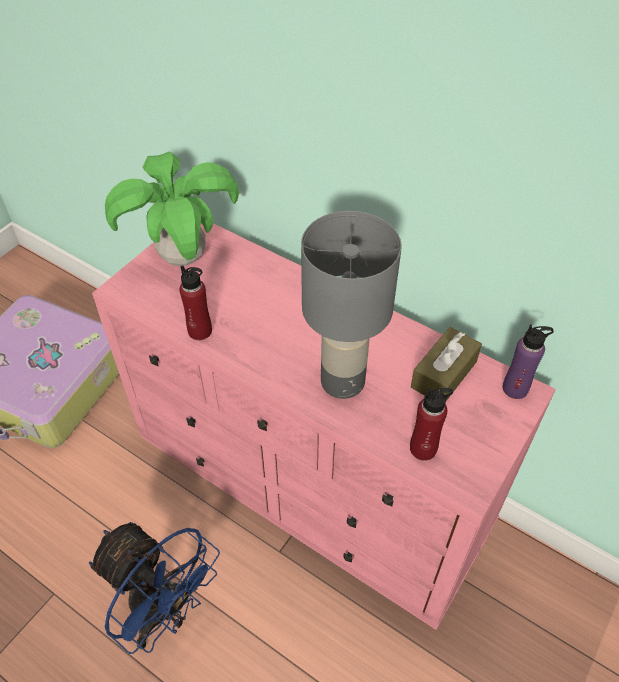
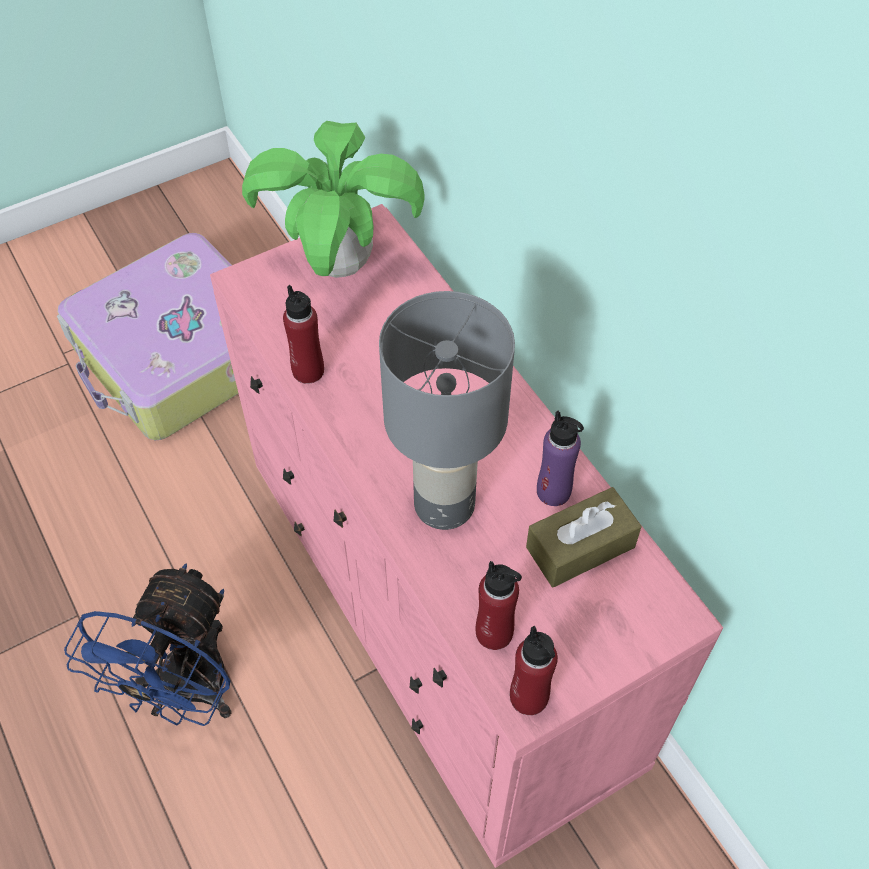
camera: 25 degrees right, 5 degrees up
blue fan [89,522,220,654] -> blue fan turned 45 degrees clockwise [64,563,231,726]
purple bottle [503,325,554,399] -> purple bottle moved to [537,410,584,506]
none -> red bottle [510,626,558,715]

